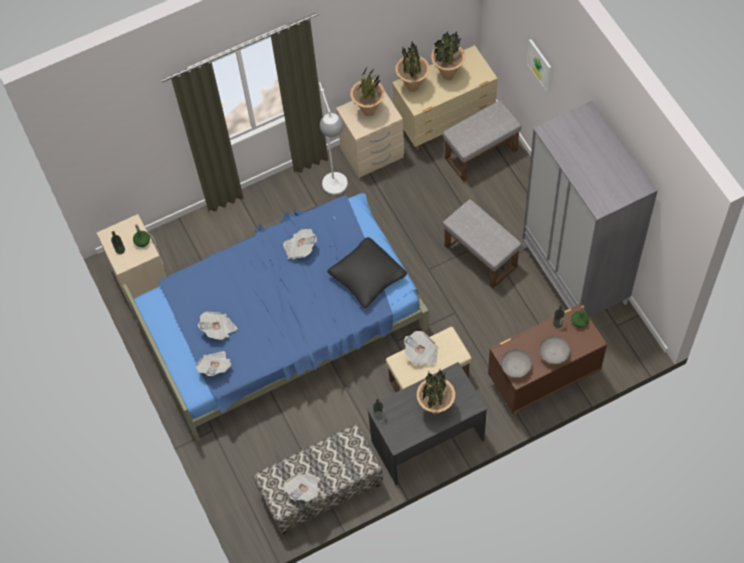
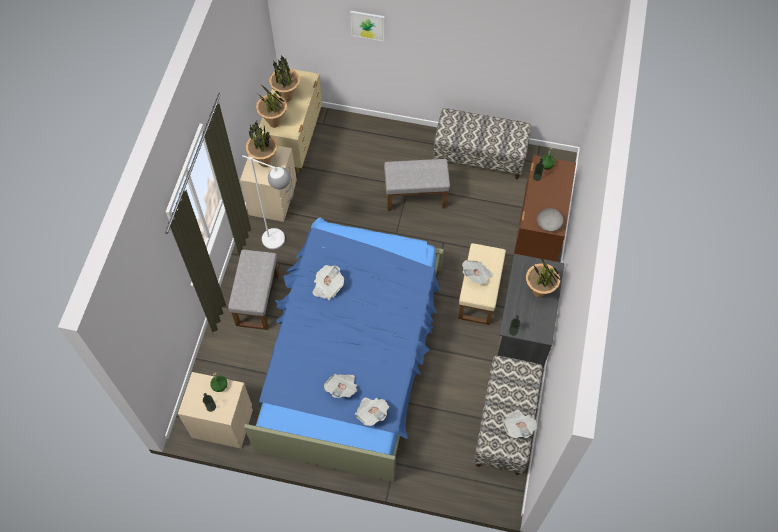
camera: 55 degrees left, 0 degrees up
black pillow [327,237,407,309] -> none
grey ottoman [443,100,521,182] -> grey ottoman moved to [228,249,279,330]
grey wardrobe [522,101,658,317] -> bench [433,108,531,179]
grey bowl [539,336,570,364] -> none

